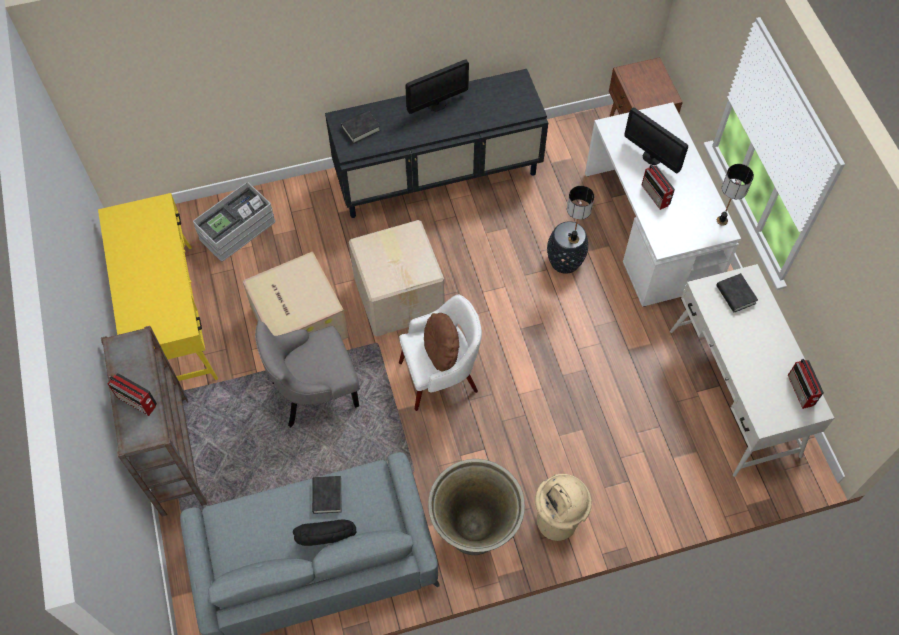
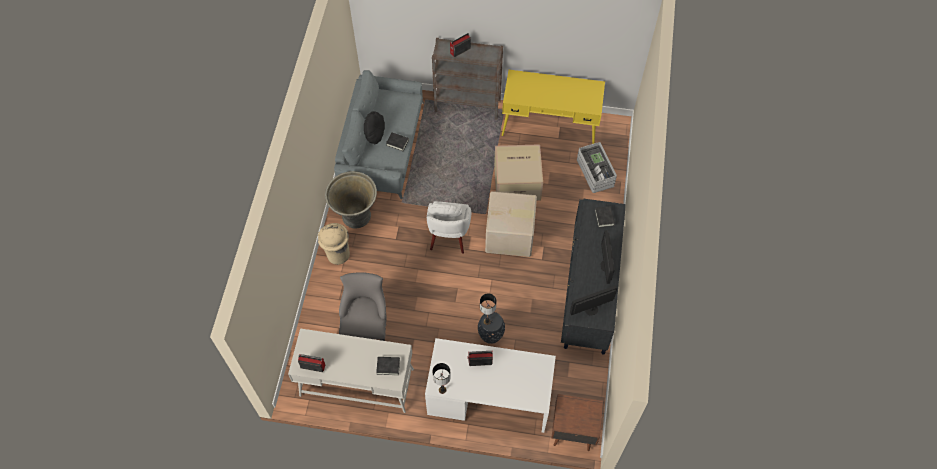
camera: 115 degrees right, 0 degrees up
grey chair [255,321,360,427] -> grey chair moved to [339,272,387,341]
brown pillow [424,313,459,371] -> white pillow [429,203,462,218]
monitor [624,107,688,174] -> monitor moved to [570,286,617,316]

